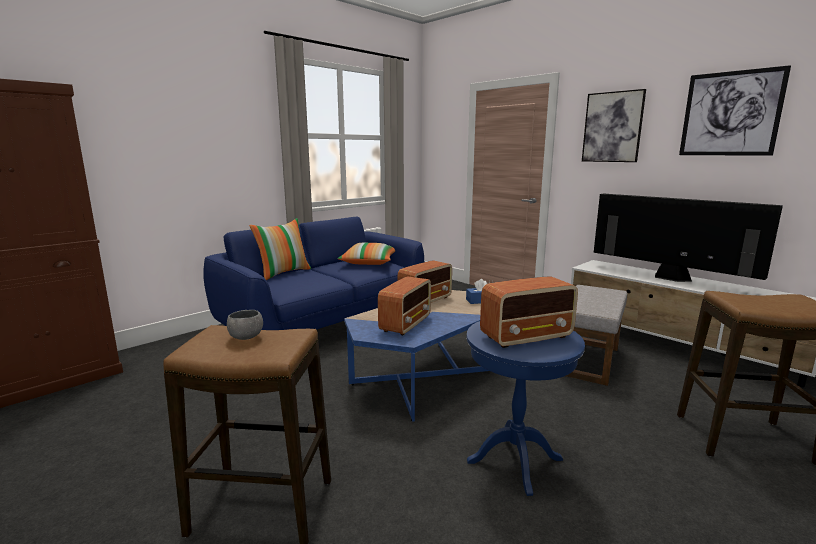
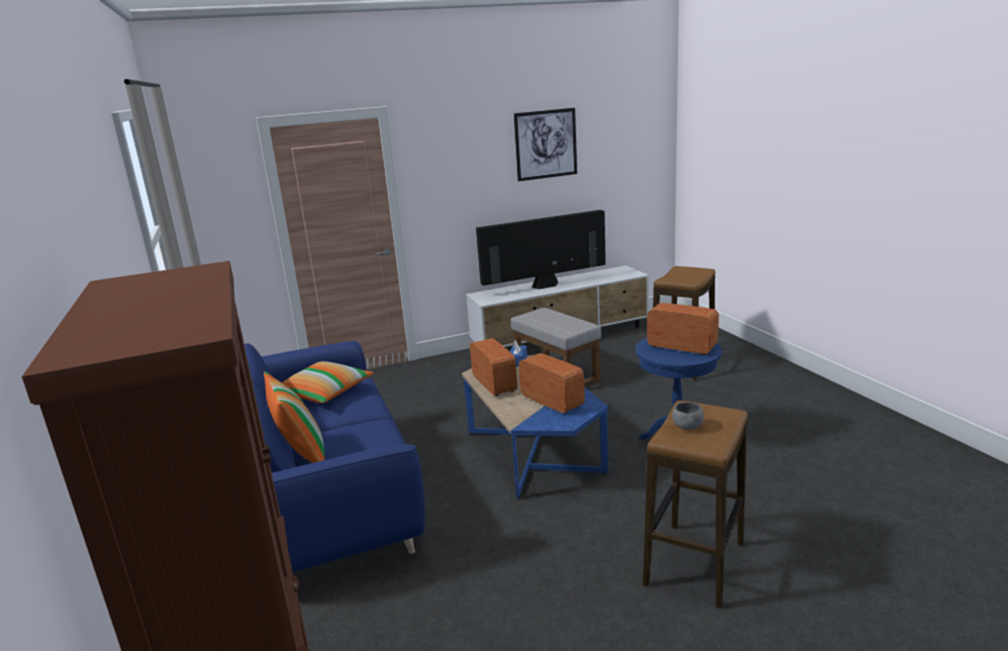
camera: 65 degrees left, 5 degrees up
radio [480,276,578,348] -> radio turned 60 degrees counterclockwise [647,303,719,355]
picture [582,89,646,162] -> none

